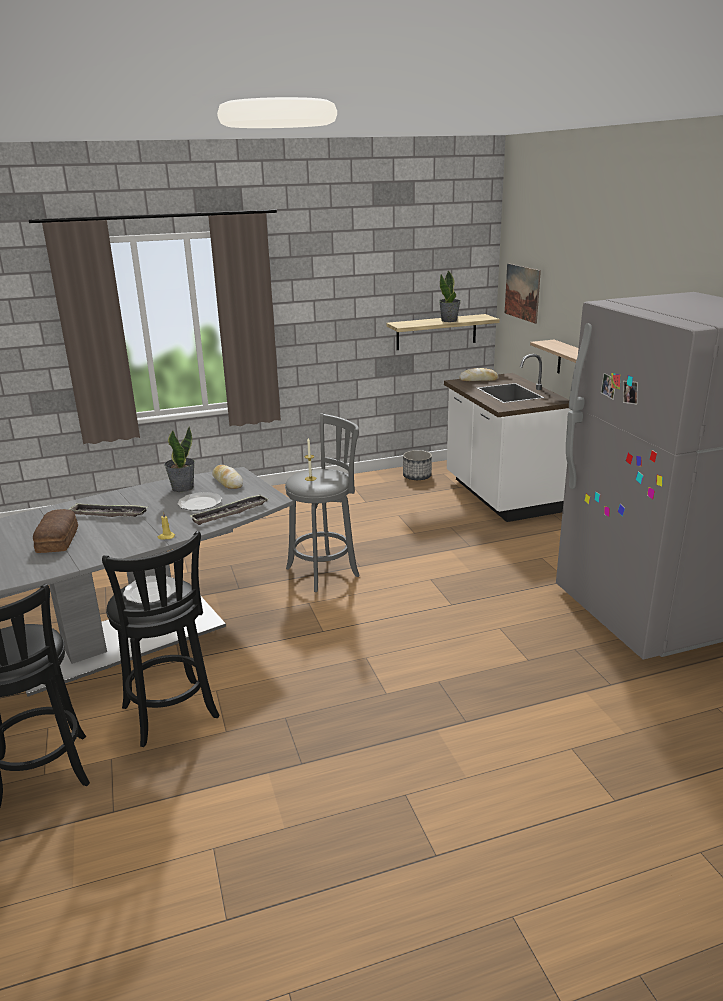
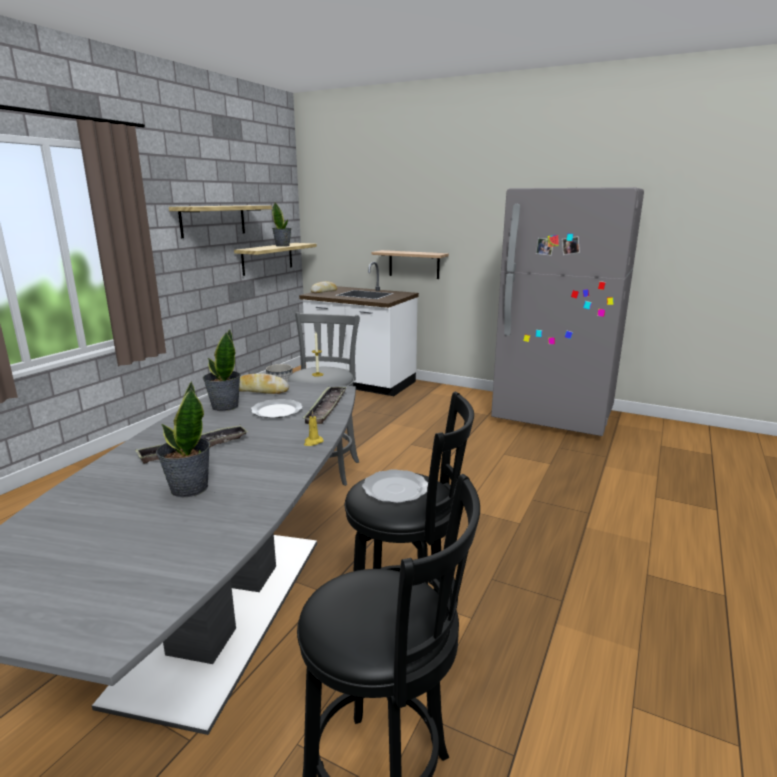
camera: 45 degrees left, 5 degrees down
bread [33,509,78,553] -> potted plant [156,381,210,497]
picture [505,263,541,324] -> none
none -> shelf [169,205,272,238]

